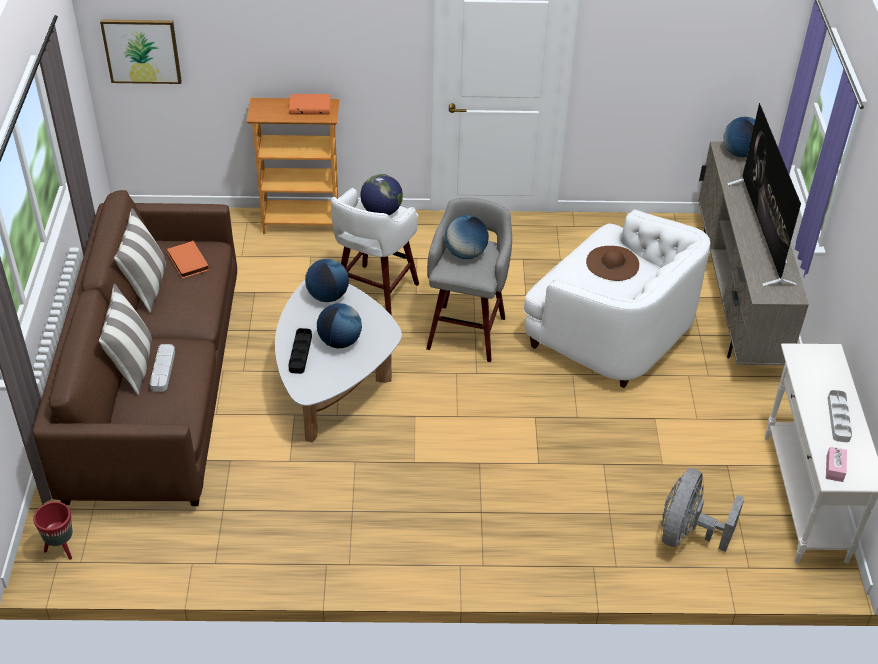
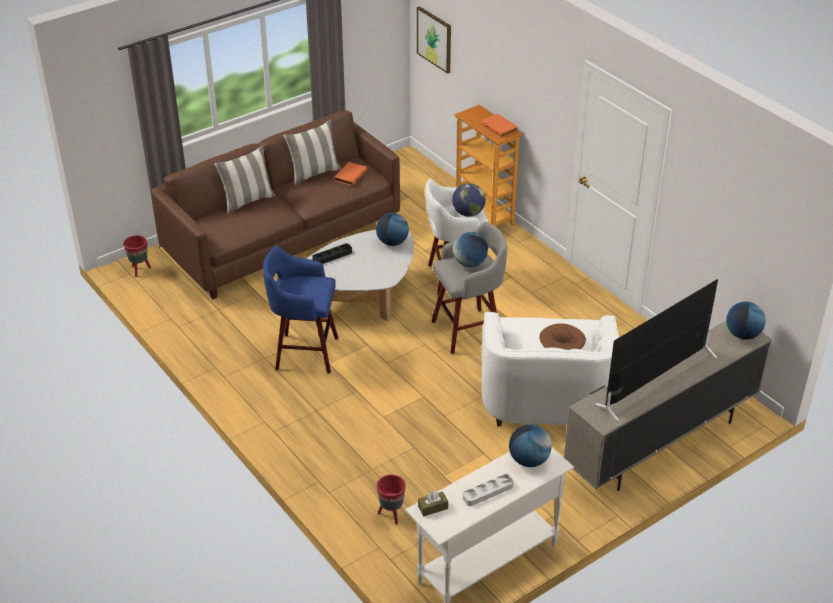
camera: 55 degrees right, 5 degrees down
grey tray [150,344,175,392] -> none
globe [317,303,362,348] -> globe moved to [509,424,552,467]
grey fan [661,468,745,552] -> red planter [377,475,406,525]
pink tissue box [826,447,847,482] -> brown tissue box [418,491,448,516]
none -> blue stool [263,246,338,373]

